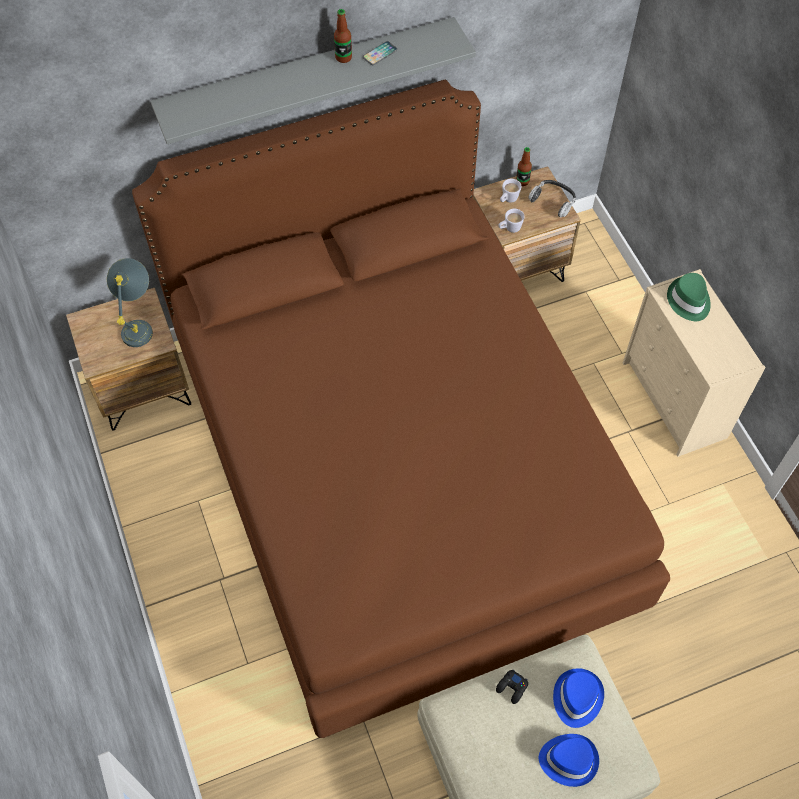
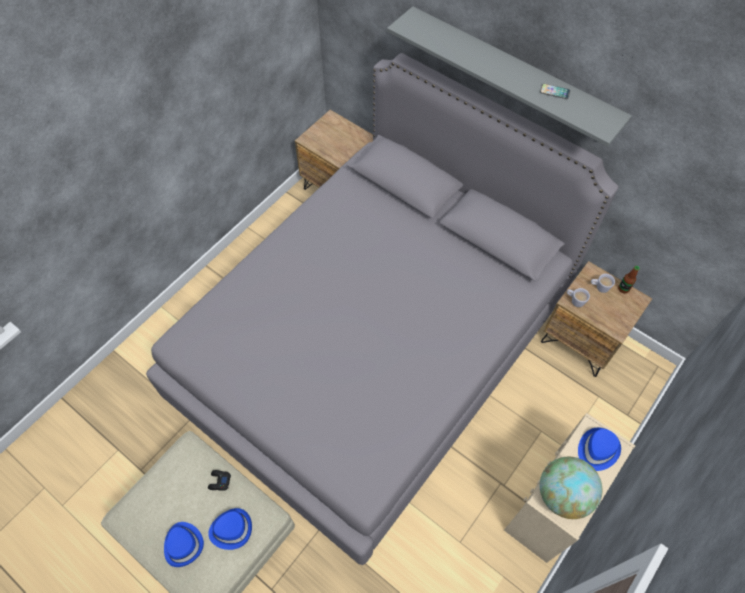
camera: 60 degrees right, 0 degrees up
grey table lamp [107,258,153,347] -> none
brown bed [132,80,670,738] -> grey bed [146,53,619,565]
bottle [334,9,352,63] -> none
headphones [528,180,576,218] -> none
green hat [667,273,711,321] -> blue hat [578,428,621,471]
none -> globe [540,457,602,519]

